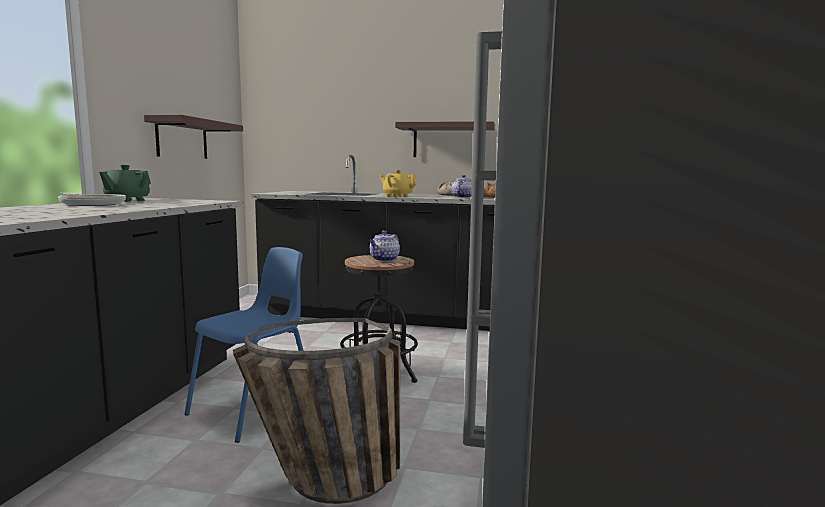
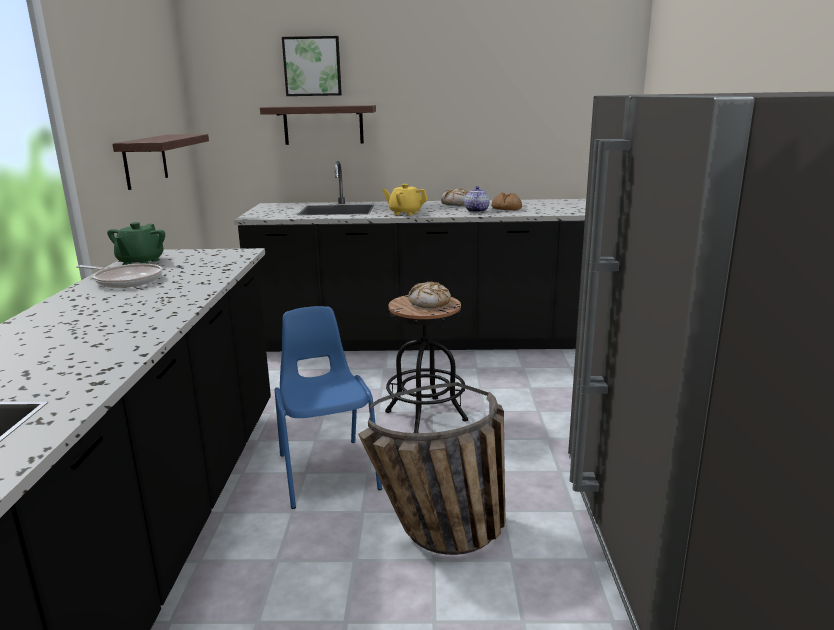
camera: 10 degrees left, 10 degrees up
blue chair [185,247,304,443] -> blue chair turned 45 degrees counterclockwise [275,306,382,509]
teapot [369,230,400,261] -> bread [408,282,451,308]
shelf [395,121,495,157] -> shelf moved to [260,105,376,145]
none -> picture [282,36,342,96]

